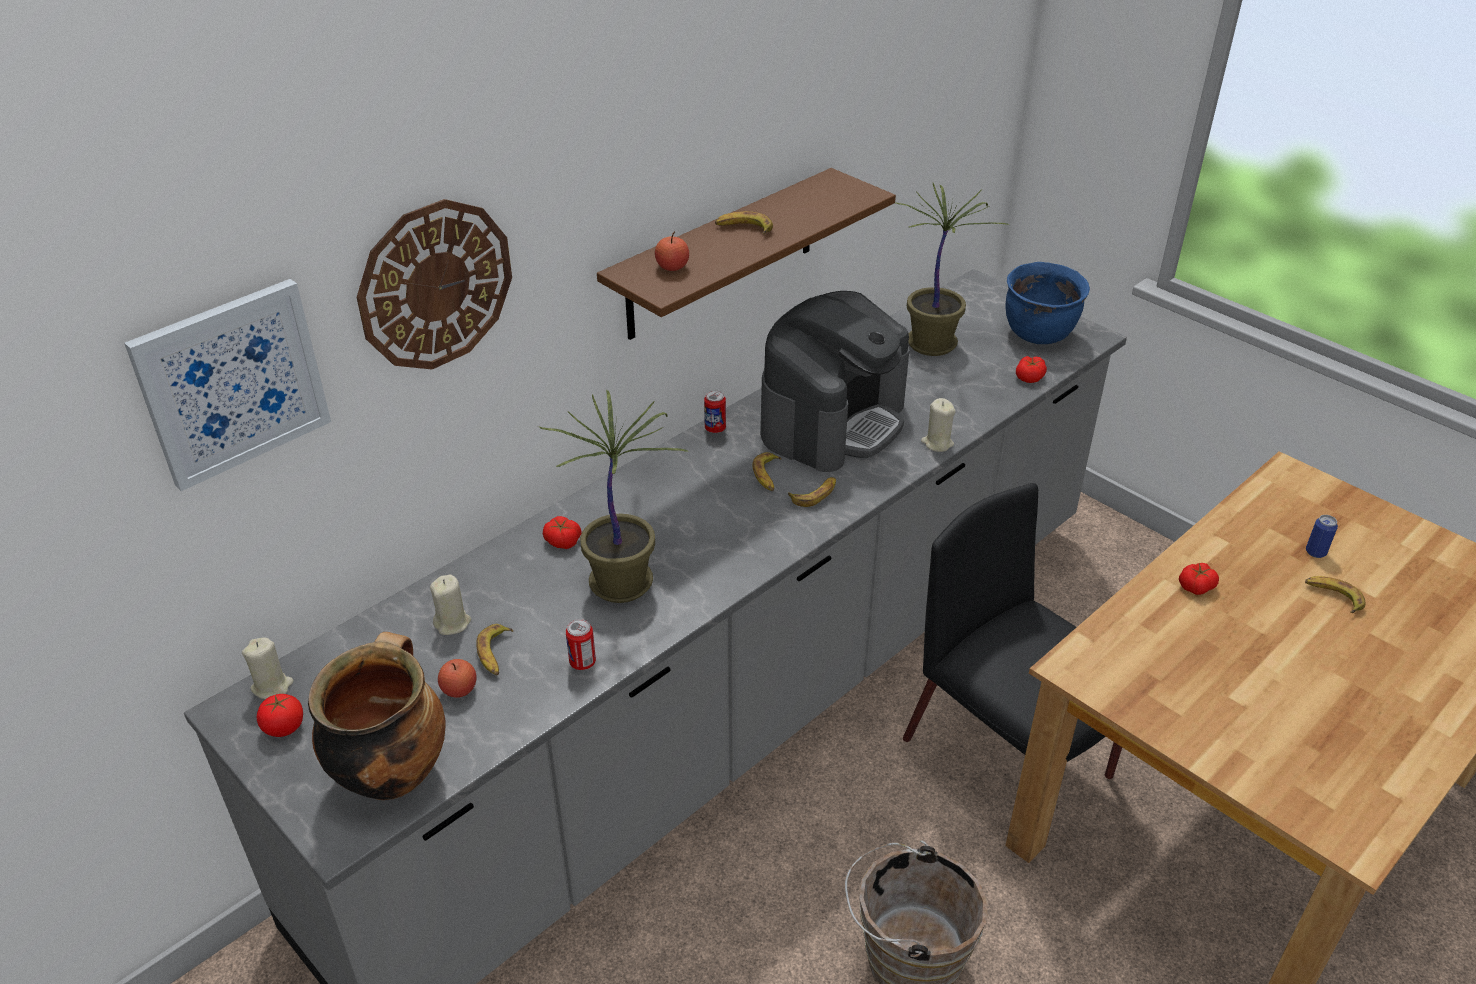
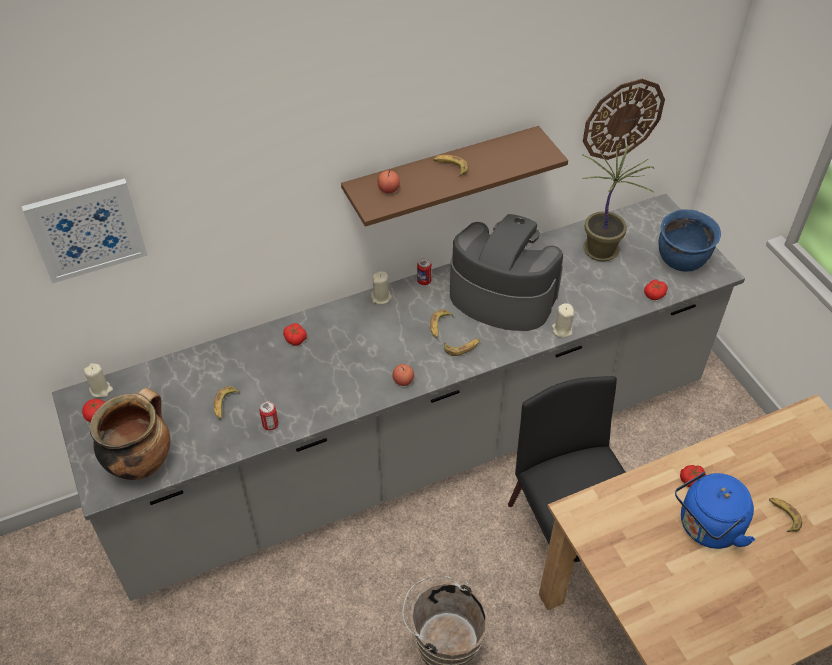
camera: 20 degrees right, 10 degrees up
wall clock [357,199,512,369] -> wall clock moved to [583,79,665,160]
beige candle [430,574,471,635] -> beige candle moved to [371,271,392,304]
apple [438,659,476,698] -> apple moved to [393,364,414,386]
potted plant [538,390,689,603] -> none
coffee machine [760,291,909,472] -> coffee machine turned 120 degrees counterclockwise [450,214,563,331]
can [1306,515,1338,558] -> none
none -> blue kettle [675,472,755,549]

